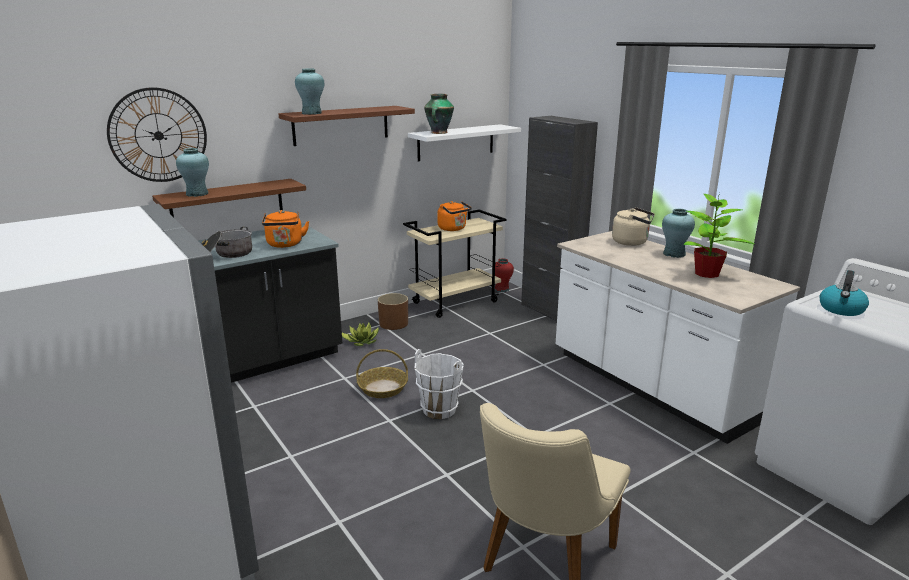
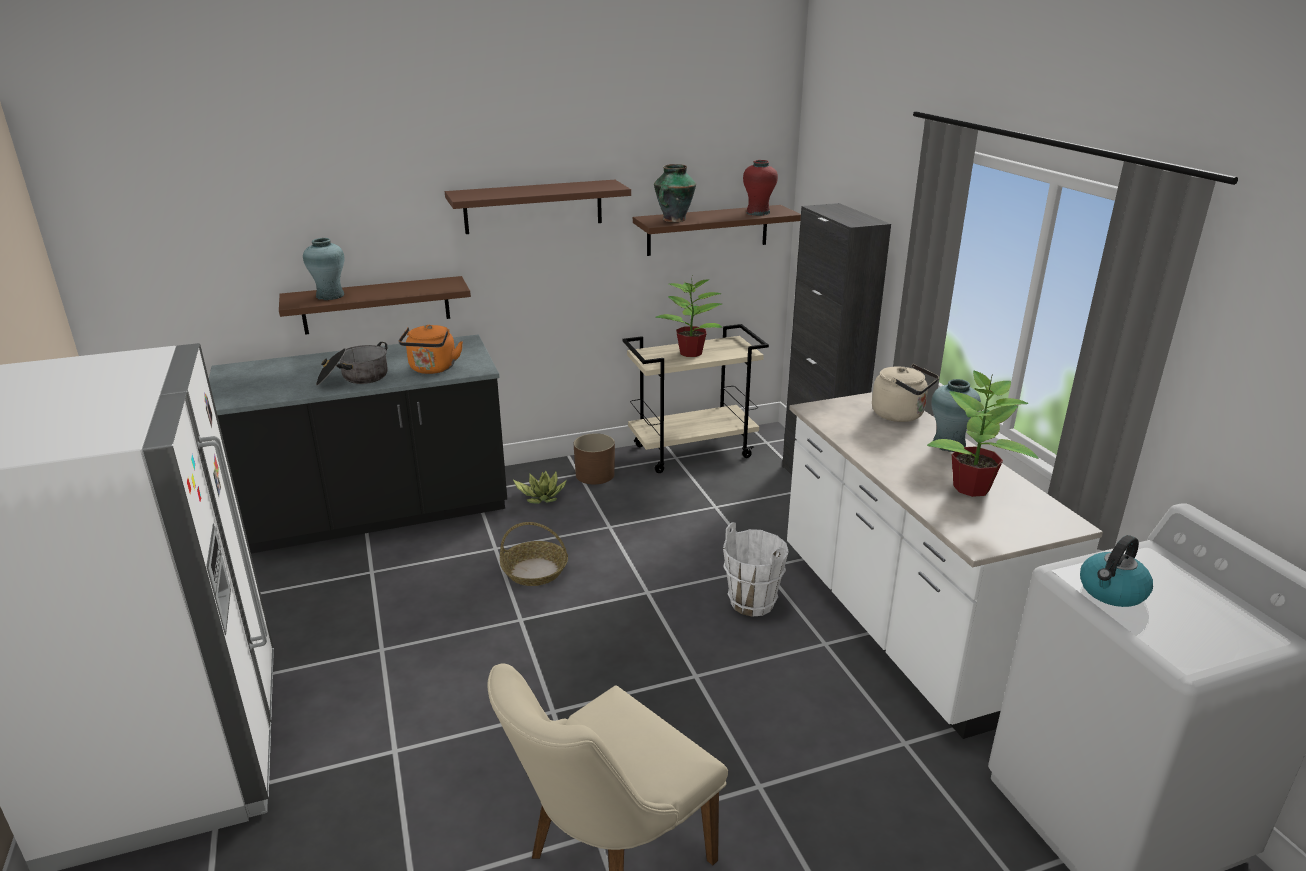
camera: 15 degrees right, 5 degrees up
wall clock [107,87,207,182] -> none
turquoise vase [295,69,324,115] -> none
white shelf [408,124,521,161] -> brown shelf [633,205,801,256]
white bucket [415,349,464,419] -> white bucket moved to [723,522,789,617]
orange kettle [437,201,472,231] -> potted plant [656,274,722,357]
red vase [495,258,514,292] -> red vase moved to [743,160,778,216]

